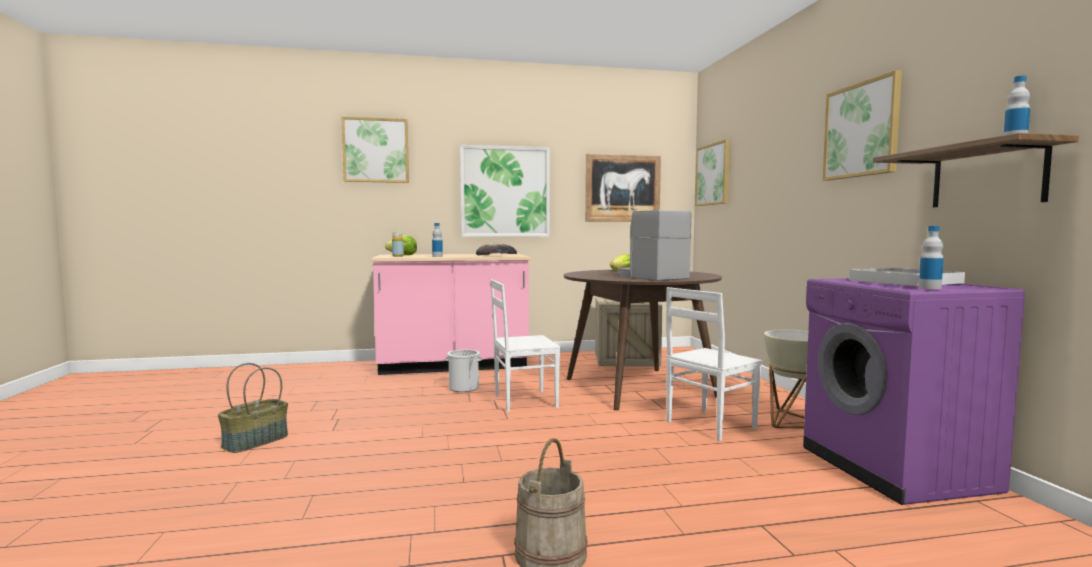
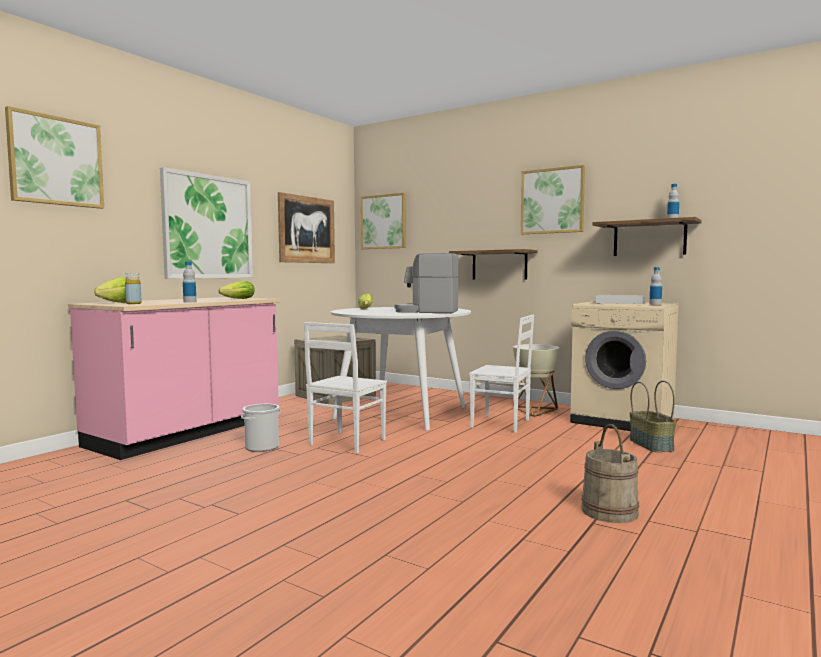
camera: 45 degrees left, 0 degrees up
basket [218,363,288,453] -> basket moved to [630,381,677,452]
bread [476,243,517,255] -> lettuce [218,281,255,299]
brown dining table [563,270,722,410] -> white dining table [331,307,471,431]
white chair [666,287,762,441] -> white chair turned 75 degrees counterclockwise [469,315,534,433]
purple washing machine [803,278,1025,505] -> beige washing machine [570,301,679,431]
none -> shelf [449,249,538,280]

